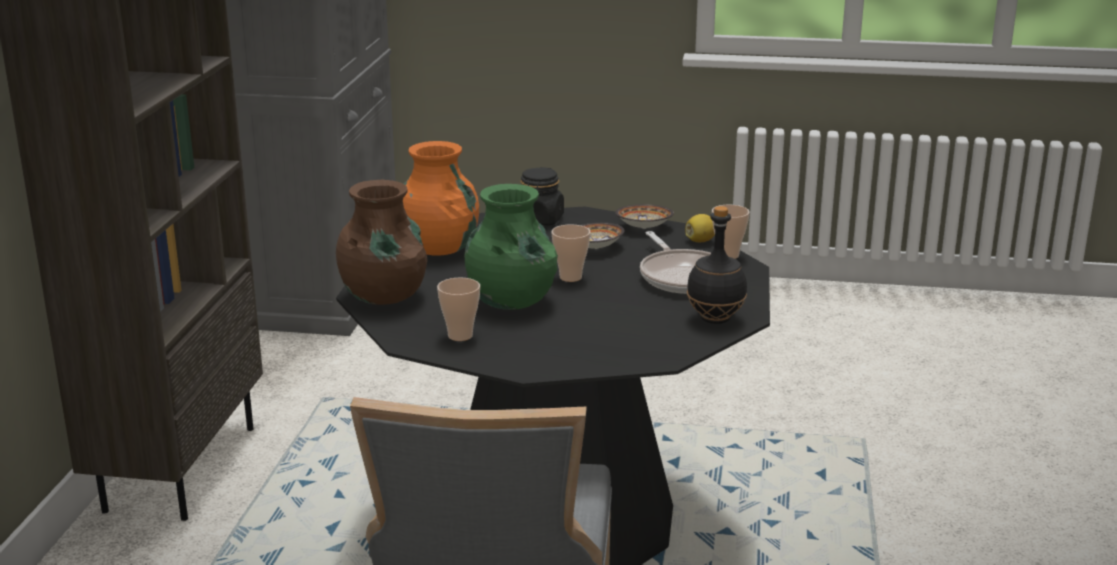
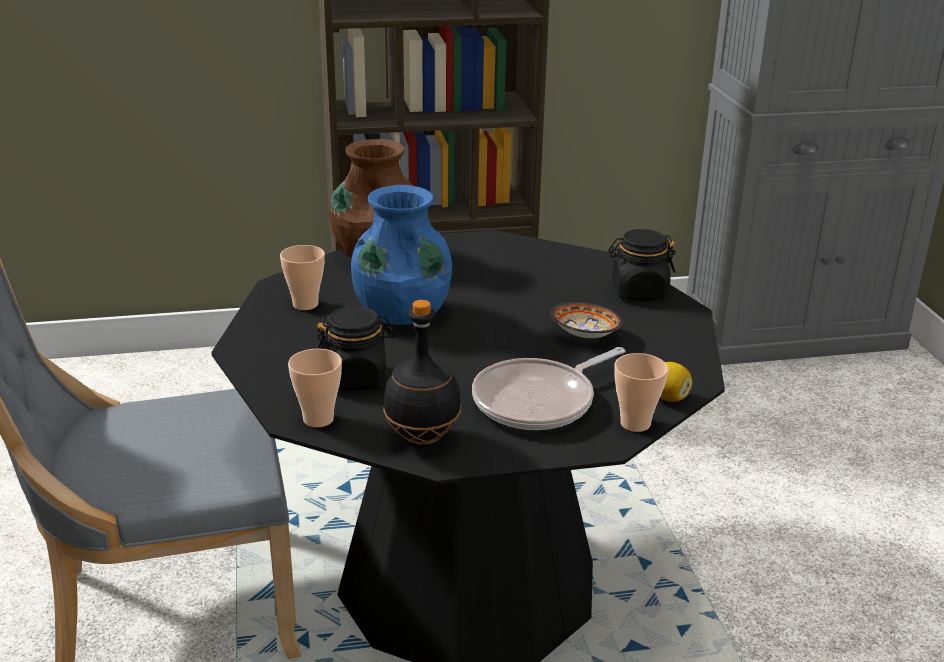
camera: 70 degrees right, 5 degrees up
orange vase [403,141,479,255] -> none
green vase [464,184,558,310] -> blue vase [351,185,452,325]
cup [551,225,590,282] -> cup moved to [288,349,342,427]
bowl [615,205,674,229] -> none
none -> black jar [317,306,395,390]

